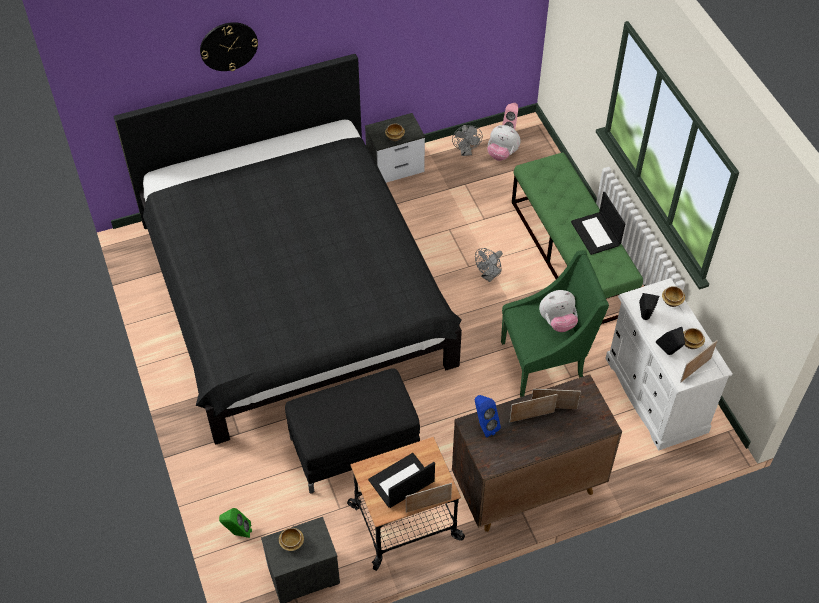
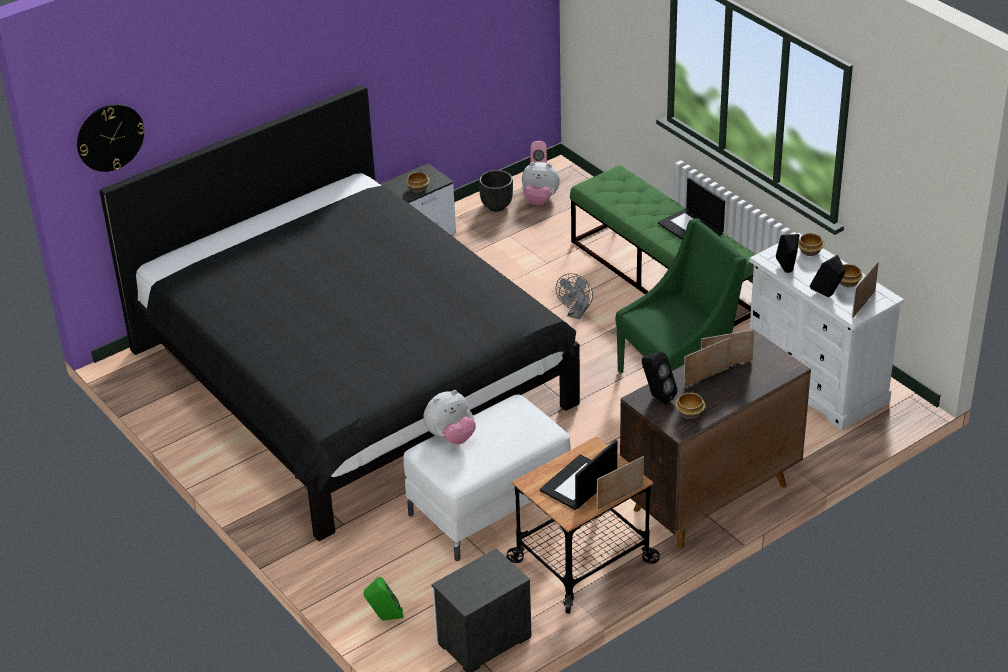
camera: 15 degrees left, 15 degrees down
wall clock [200,22,258,71] -> wall clock moved to [77,104,145,172]
bowl [279,528,304,551] -> bowl moved to [675,392,705,419]
black ottoman [285,368,420,494] -> white ottoman [403,395,570,561]
grey fan [452,125,483,156] -> black planter [479,170,513,212]
blue speaker [475,395,501,438] -> black speaker [642,352,678,404]
plush toy [539,290,578,332] -> plush toy moved to [423,390,476,444]

